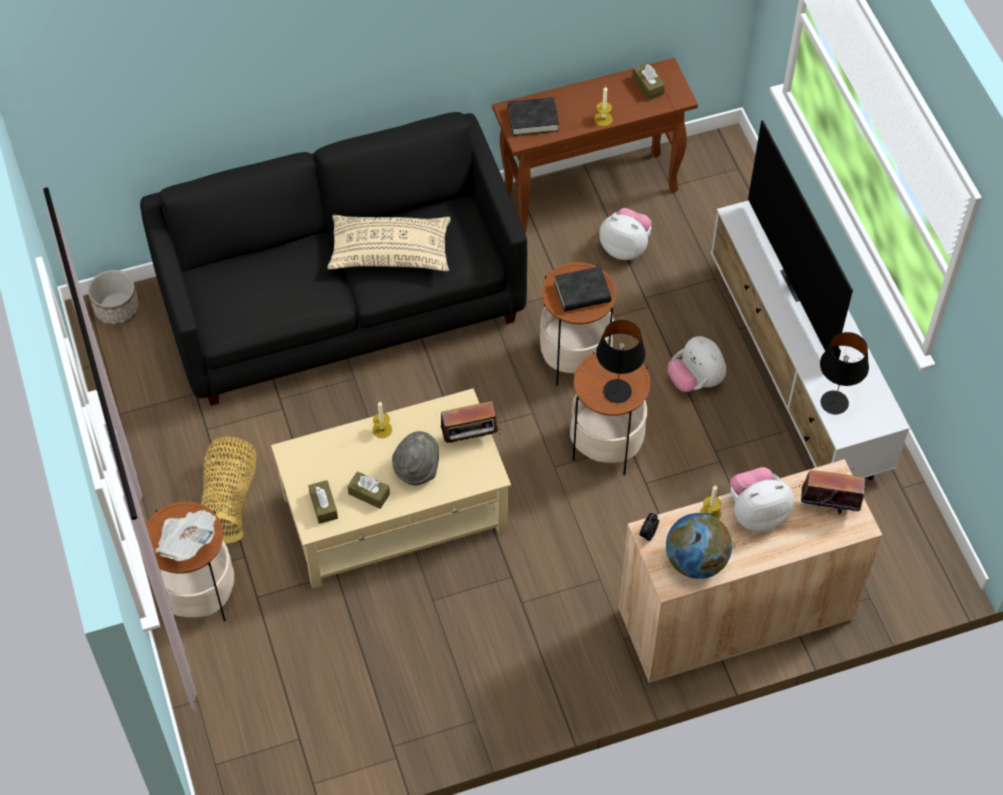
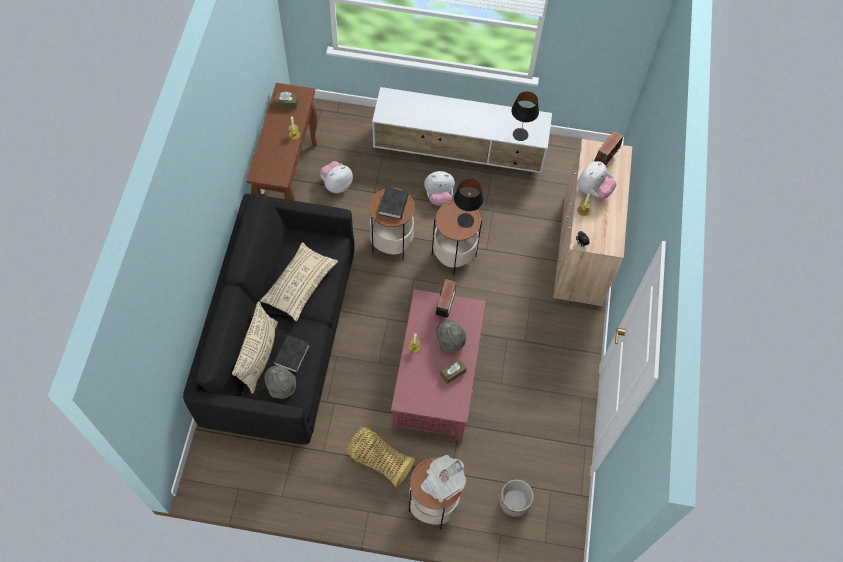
camera: 65 degrees left, 5 degrees up
planter [88,270,139,326] -> planter moved to [499,480,533,517]
beige coffee table [271,388,511,588] -> red coffee table [391,289,486,441]
brown tissue box [308,480,338,524] -> none
black book [508,97,559,136] -> black book moved to [273,335,309,373]
globe [666,513,732,579] -> none
plush toy [730,467,794,532] -> plush toy turned 150 degrees counterclockwise [577,161,617,199]
television [748,120,853,359] -> none
none -> beige pillow [232,301,278,394]
none -> grey hat [264,365,296,399]

